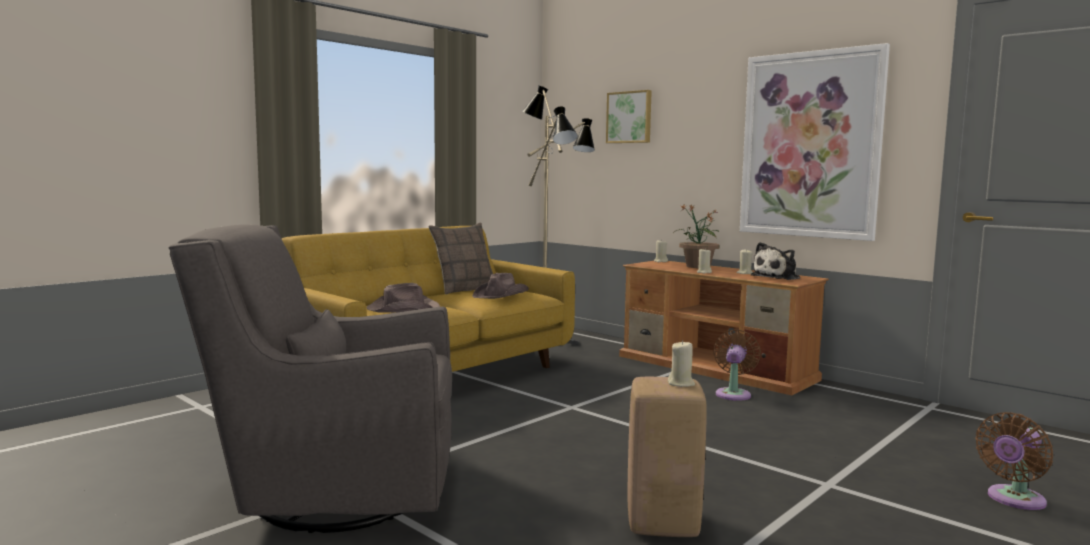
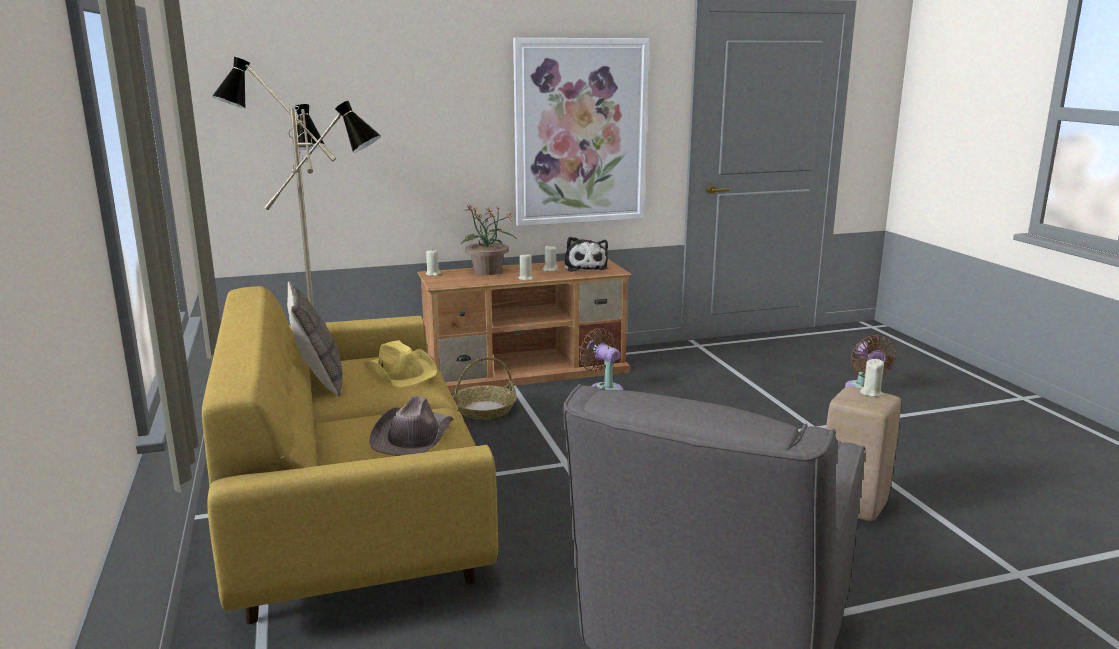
camera: 60 degrees left, 10 degrees up
brown hat [472,273,529,299] -> yellow hat [364,340,438,388]
picture [606,90,652,143] -> none
none -> basket [452,357,517,420]

